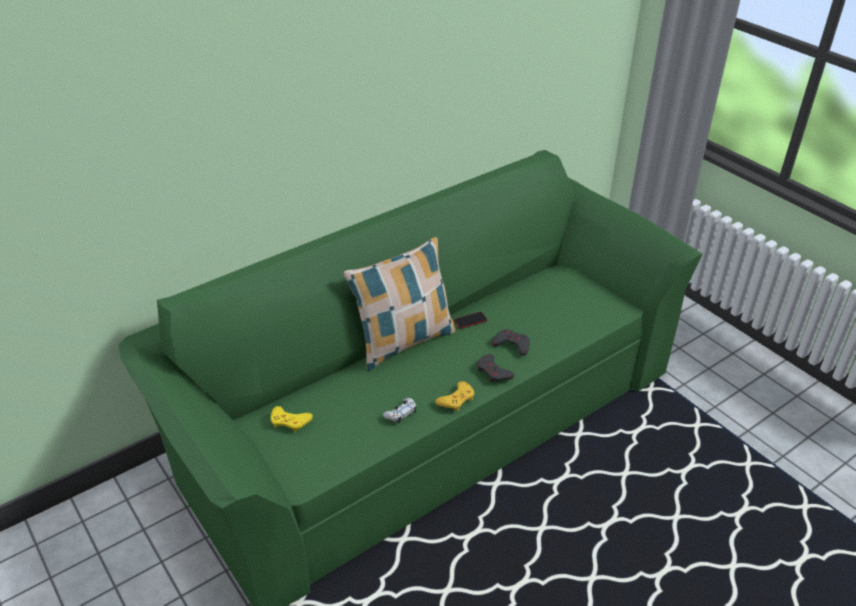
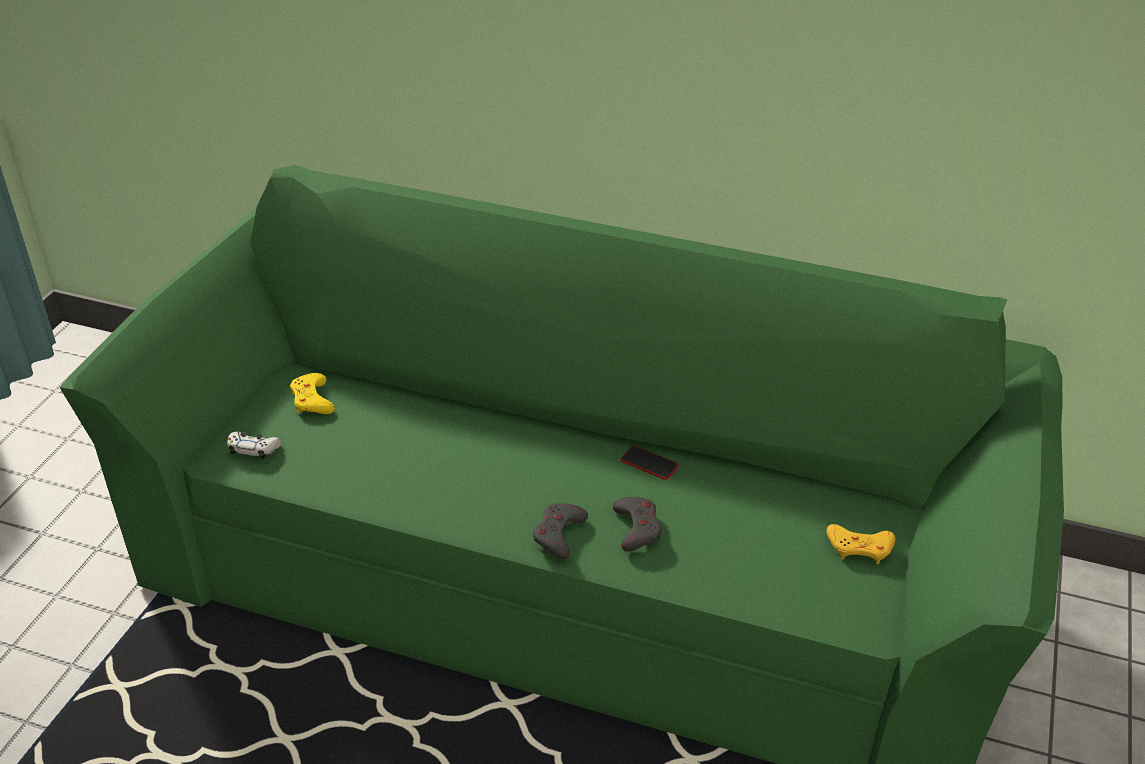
camera: 55 degrees right, 0 degrees up
pillow [344,237,455,371] -> none
white game controller [383,398,416,423] -> white game controller moved to [227,432,281,459]
yellow game controller [435,381,474,411] -> yellow game controller moved to [827,524,895,564]

